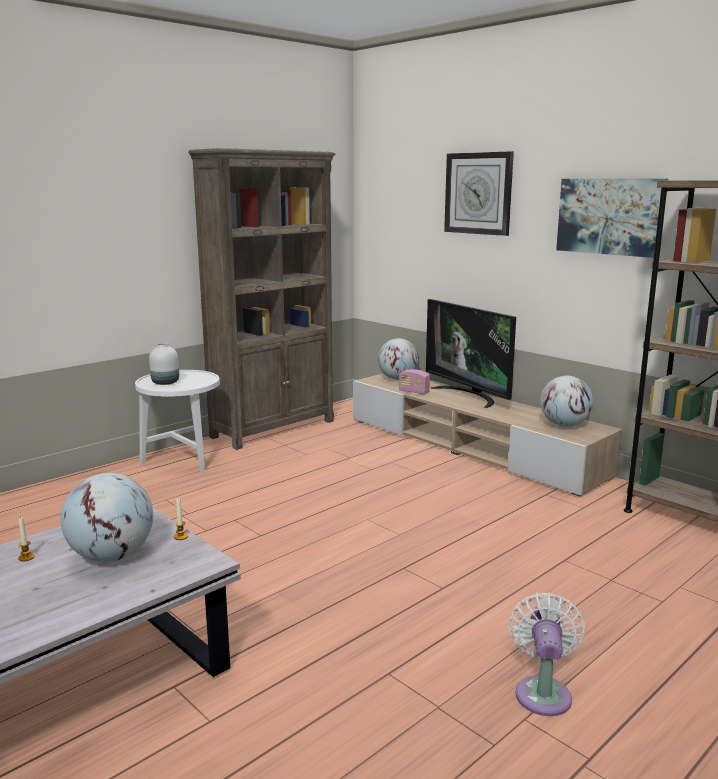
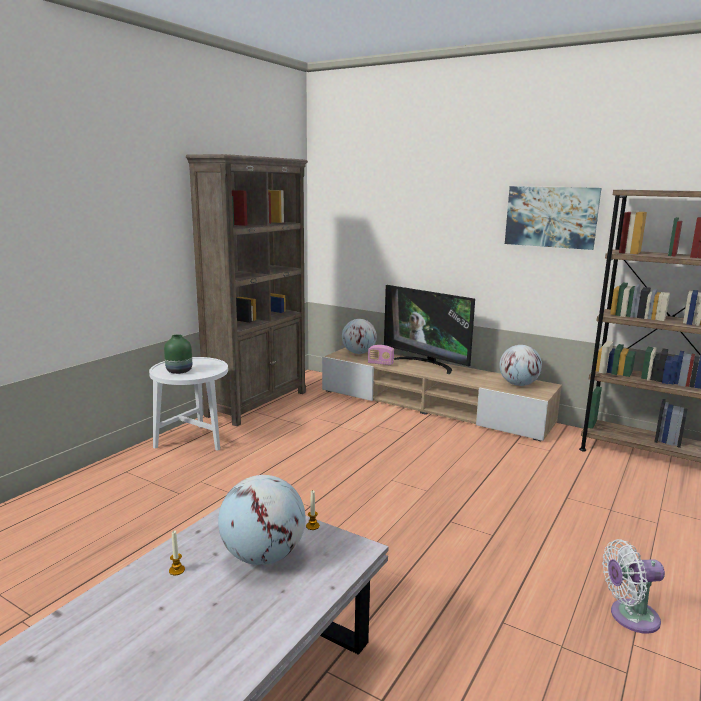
camera: 15 degrees left, 0 degrees up
white vase [149,343,179,385] -> green vase [164,334,192,374]
wall clock [444,151,514,236] -> none
white fan [508,592,585,716] -> white fan turned 90 degrees counterclockwise [602,539,665,634]

